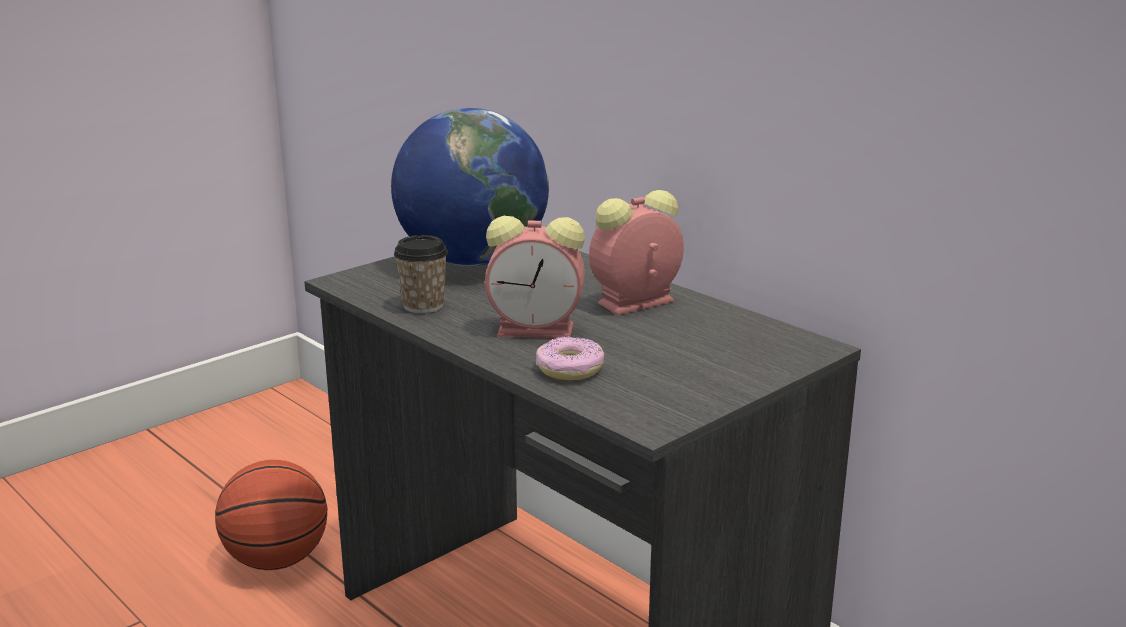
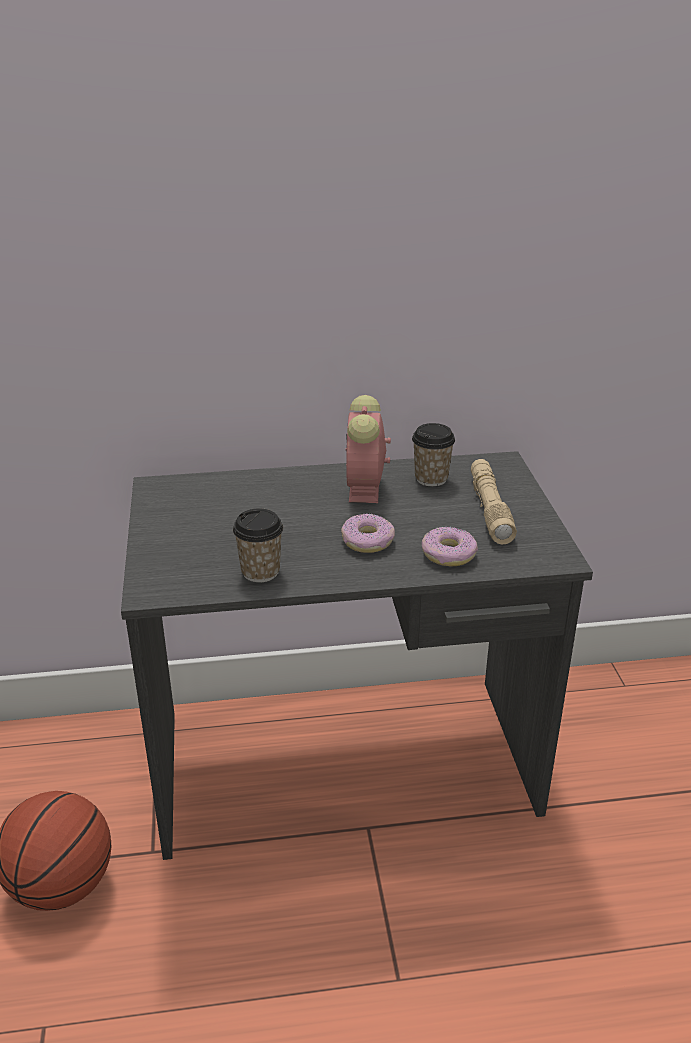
camera: 55 degrees left, 10 degrees up
globe [391,108,549,266] -> none
alarm clock [485,216,585,338] -> donut [341,513,395,553]
none -> cup [412,423,455,487]
none -> beige flashlight [471,459,517,544]

